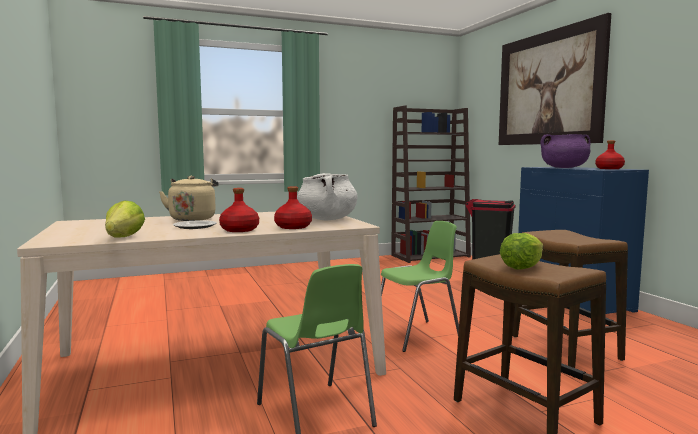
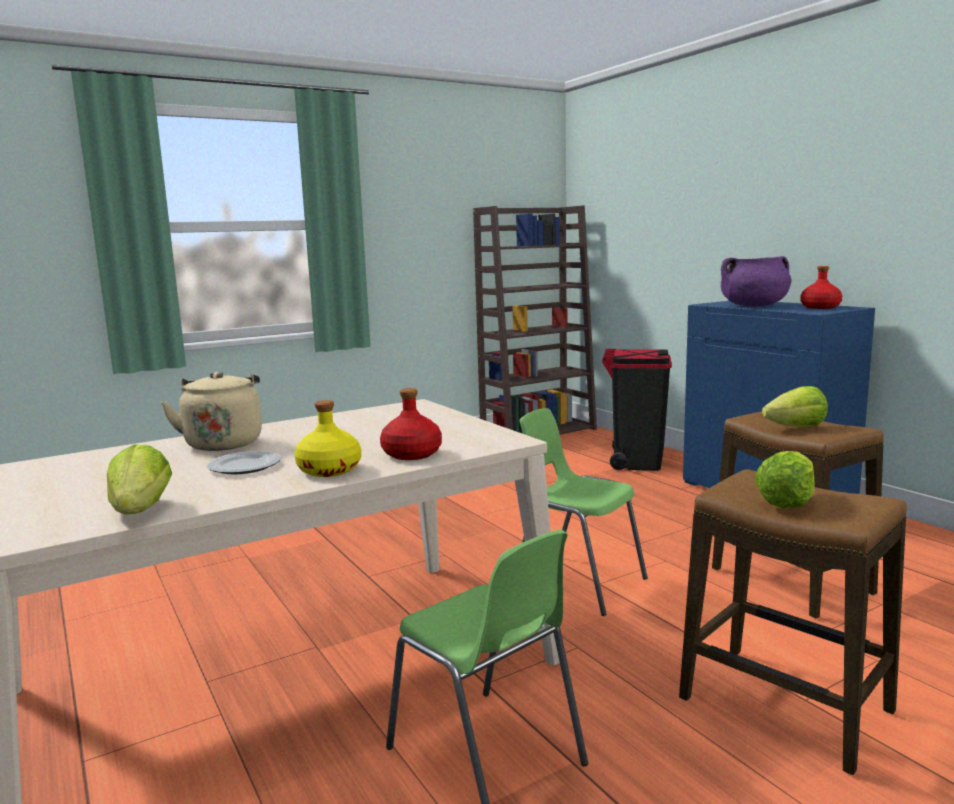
camera: 10 degrees left, 5 degrees up
red bottle [219,188,259,232] -> yellow bottle [294,400,361,477]
white cooking pot [297,173,357,220] -> none
green chair [381,221,459,352] -> green chair turned 105 degrees counterclockwise [520,408,648,616]
picture [499,13,611,145] -> none
none -> lettuce [762,386,828,427]

